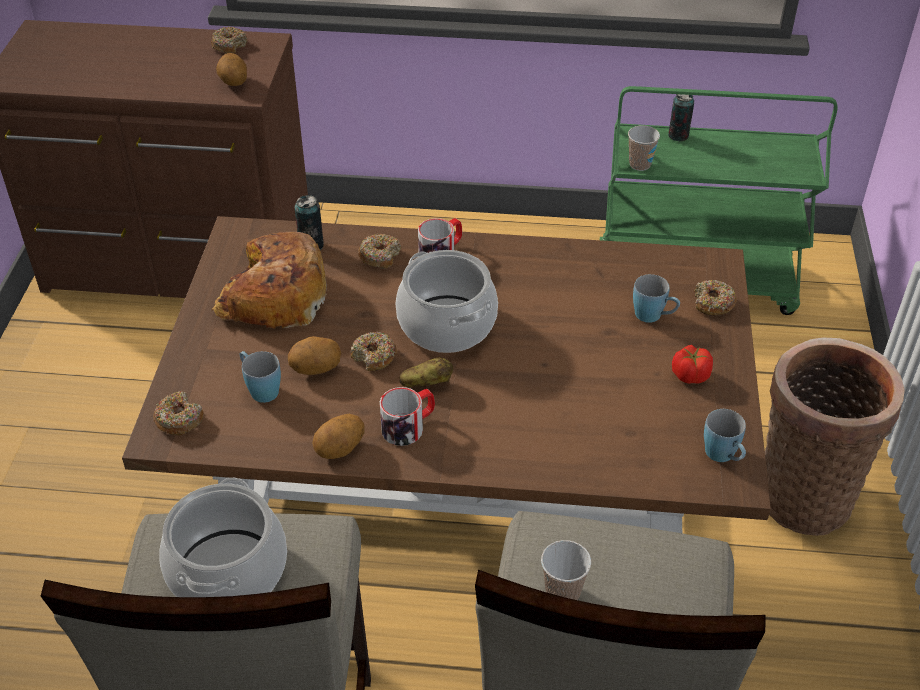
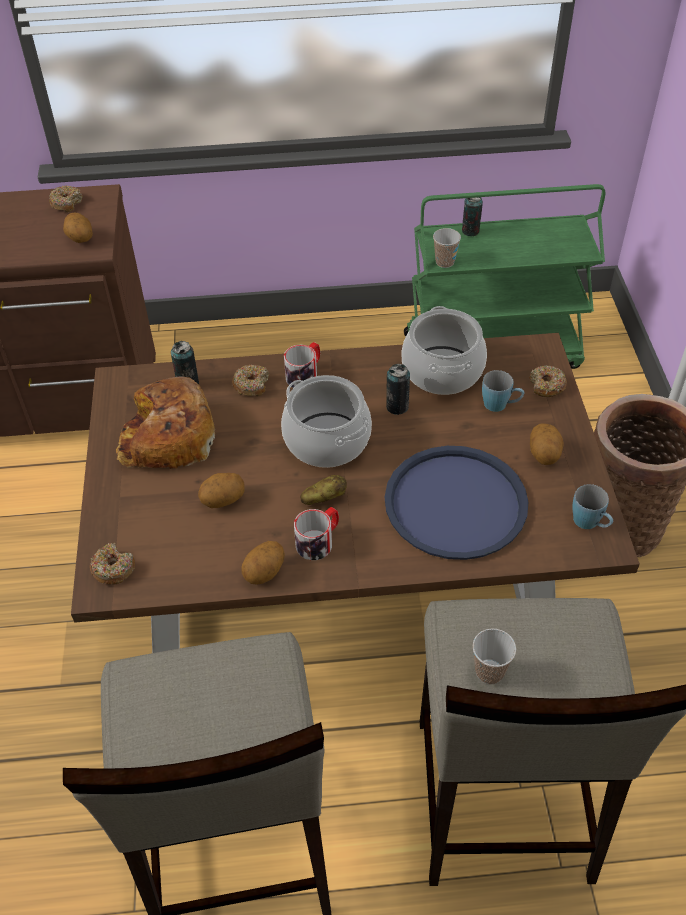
camera: 10 degrees left, 5 degrees up
cooking pot [159,478,287,597] -> cooking pot moved to [402,306,487,395]
blue mug [239,351,281,403] -> none
donut [351,332,397,371] -> none
tomato [672,345,713,384] -> potato [530,423,564,465]
none -> blue tray [385,446,528,560]
none -> can [386,364,410,415]

